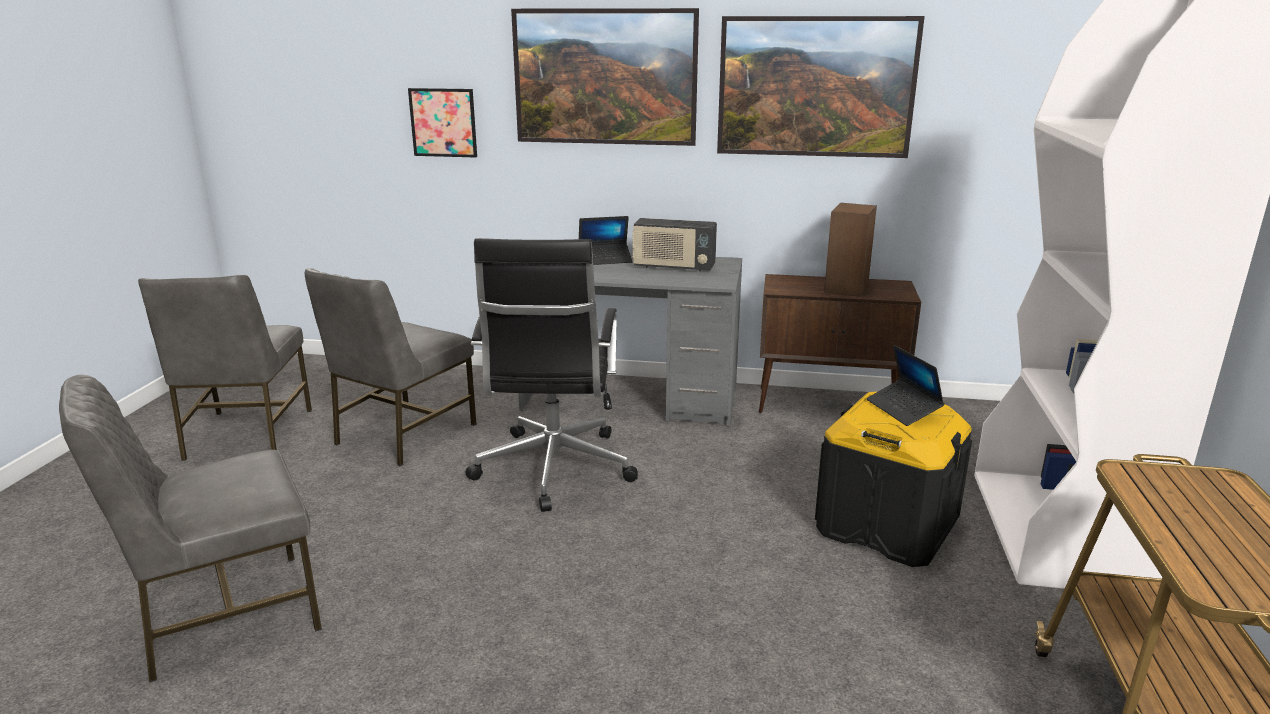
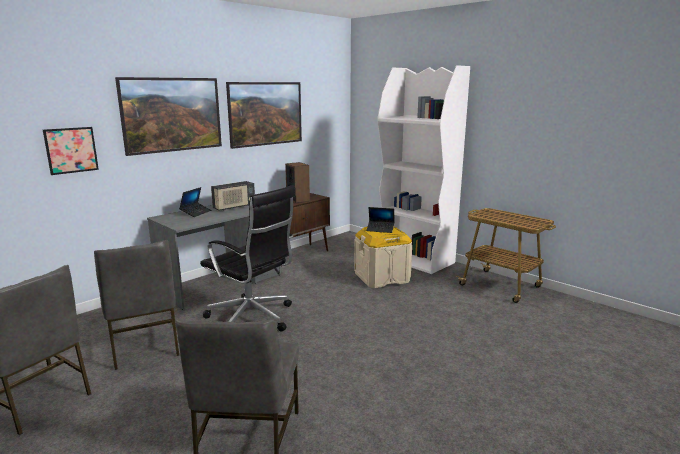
camera: 55 degrees left, 5 degrees down
black storage box [815,391,972,567] -> beige storage box [354,226,412,288]

